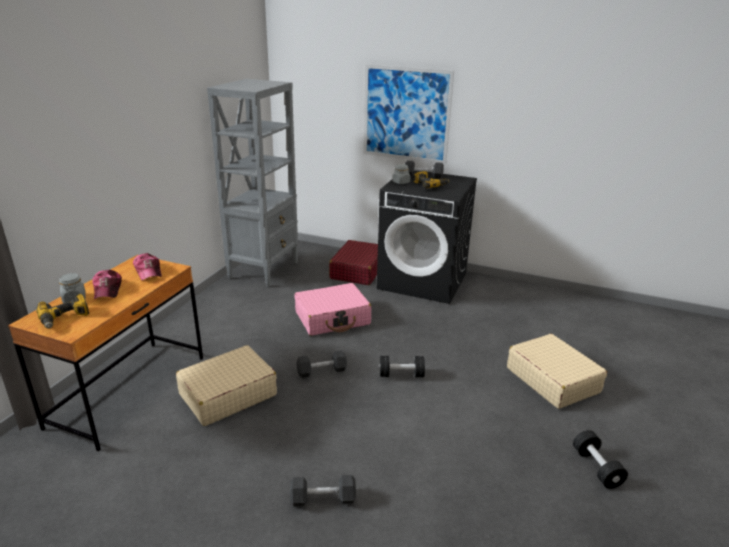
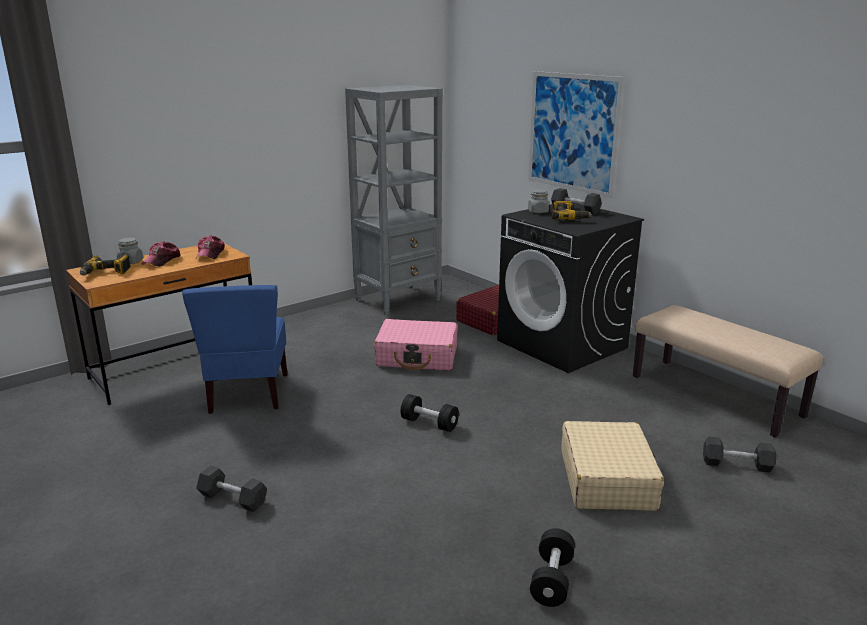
camera: 30 degrees right, 5 degrees down
beige suitcase [176,345,277,426] -> blue chair [182,285,287,414]
black dumbbell [297,350,347,378] -> black dumbbell moved to [703,437,776,473]
none -> beige bench [633,305,823,437]

